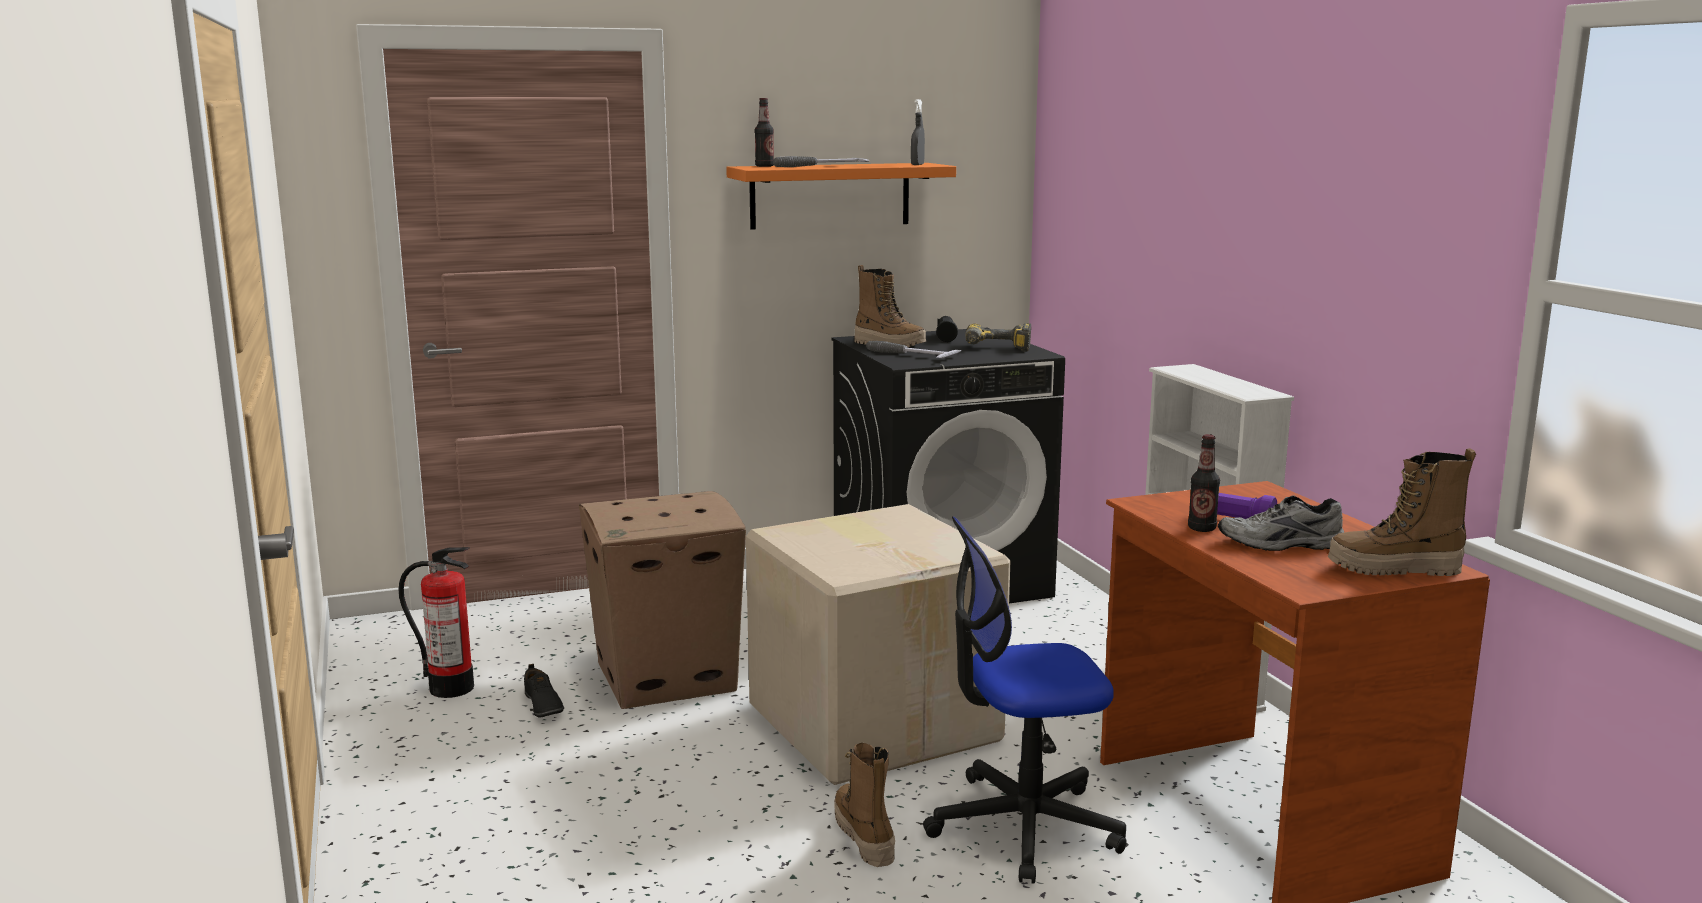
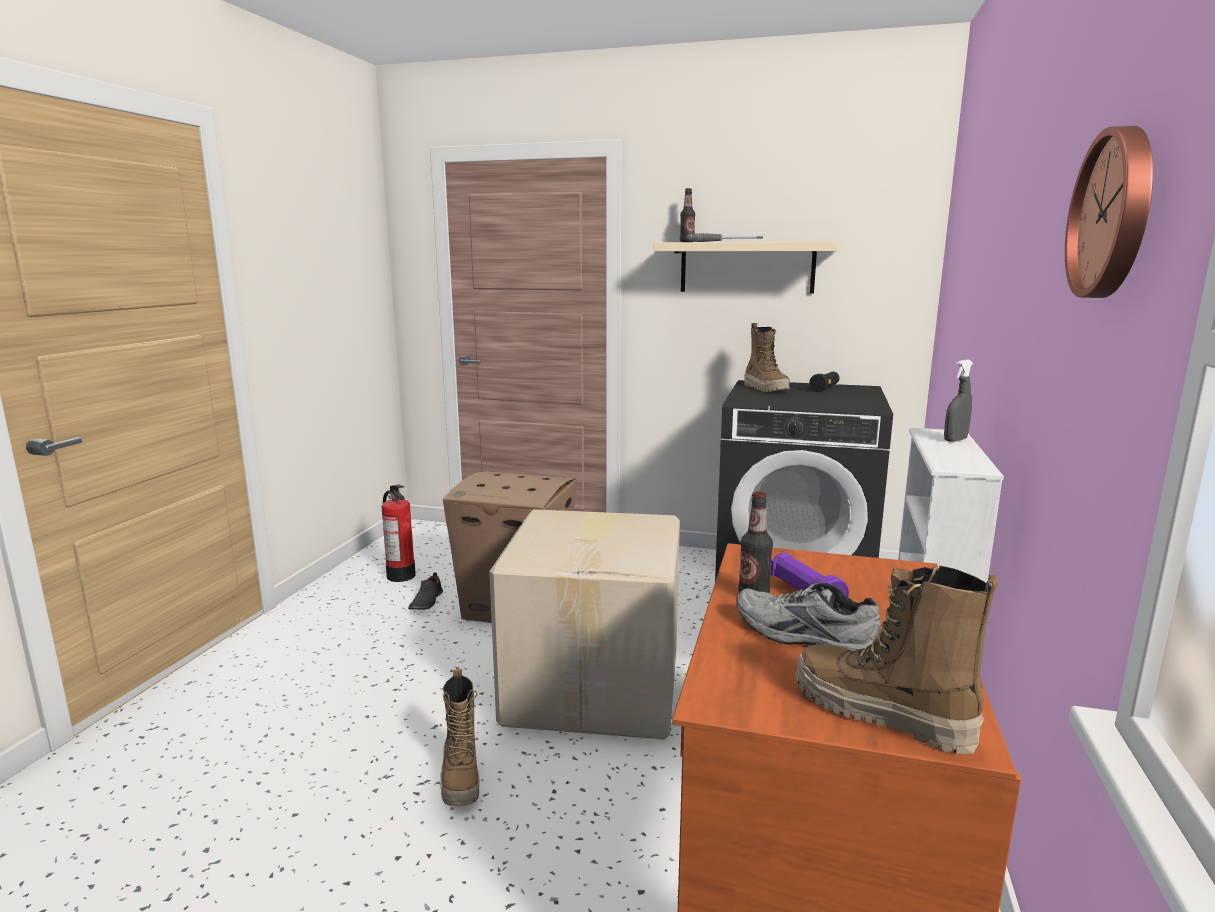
camera: 35 degrees right, 0 degrees up
orange shelf [726,163,956,230] -> beige shelf [654,242,838,294]
boot [834,743,895,867] -> boot turned 150 degrees clockwise [440,669,480,806]
hammer [866,341,962,358] -> none
grey spray bottle [911,99,925,165] -> grey spray bottle moved to [944,360,973,442]
office chair [923,517,1127,884] -> none
power drill [965,323,1031,352] -> none
none -> wall clock [1065,126,1153,298]

